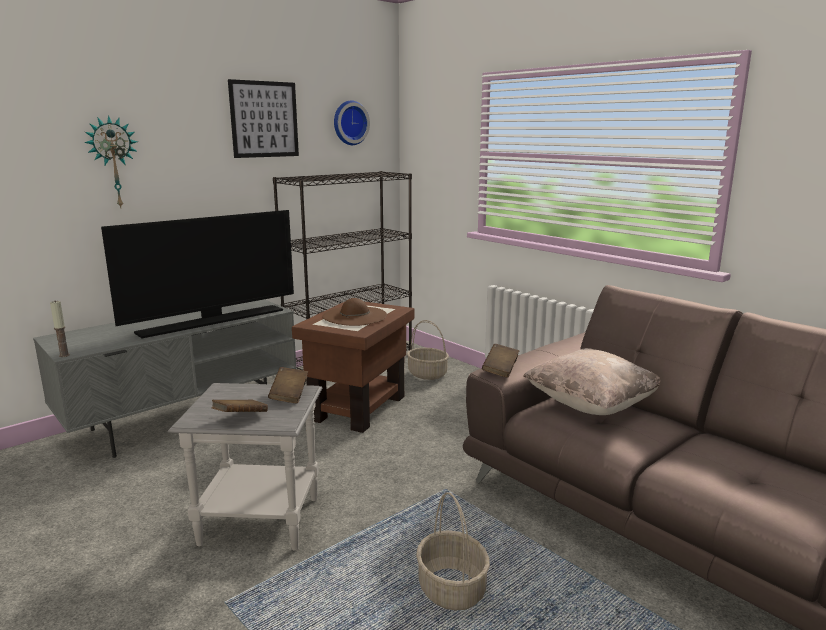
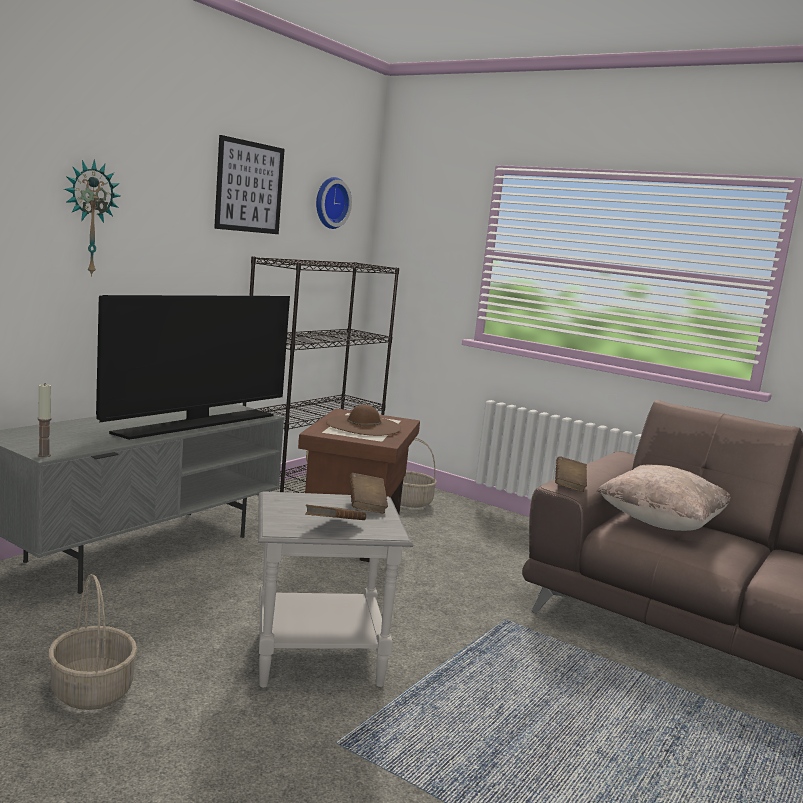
camera: 15 degrees left, 5 degrees down
basket [416,492,490,610] -> basket moved to [48,574,137,710]

